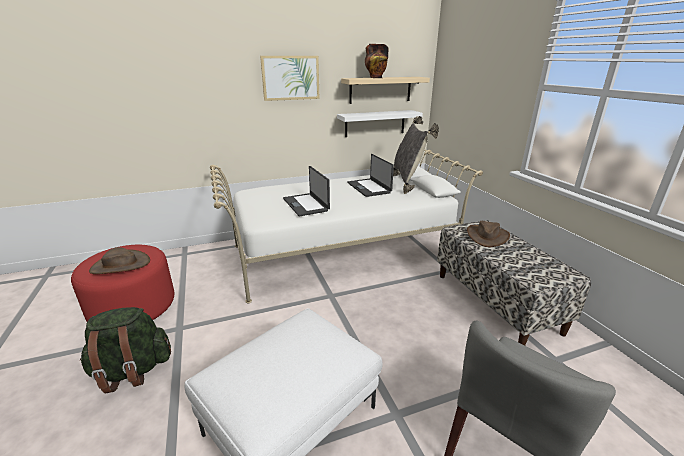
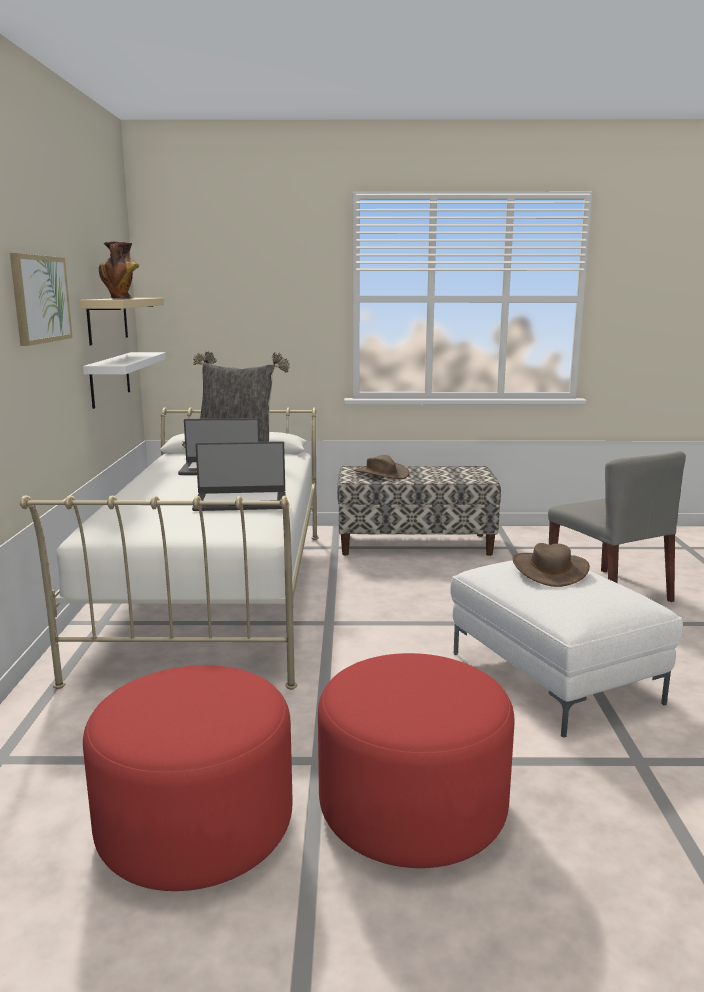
camera: 70 degrees left, 10 degrees down
green backpack [80,307,171,394] -> red ottoman [318,653,514,868]
brown hat [89,247,150,274] -> brown hat moved to [513,543,590,587]

